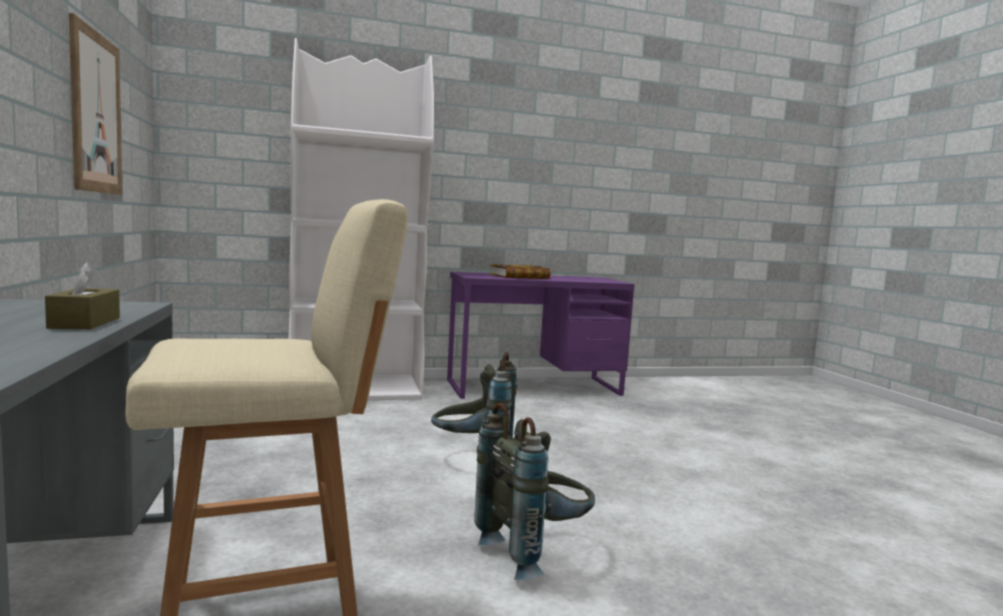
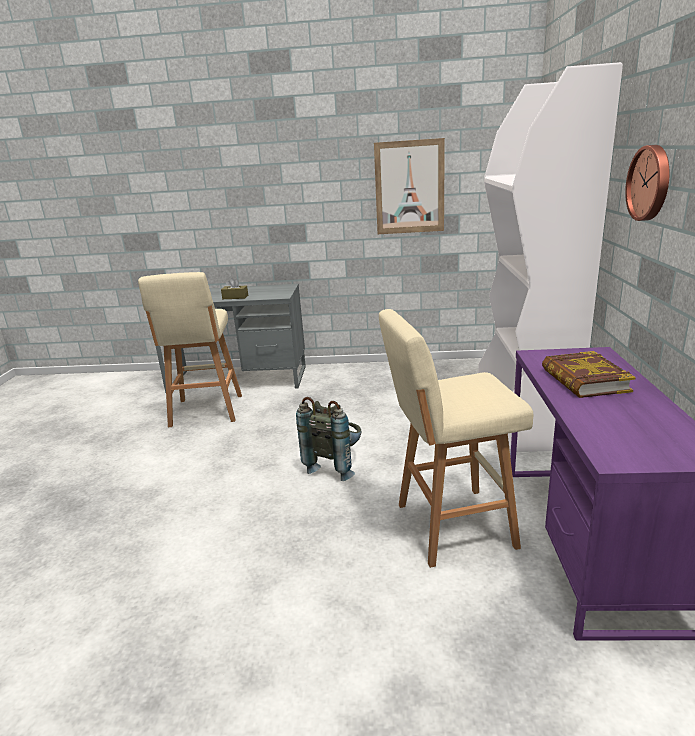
camera: 110 degrees right, 15 degrees up
grey backpack [474,403,595,580] -> none
none -> beige stool [379,309,534,568]
none -> wall clock [625,145,669,221]

